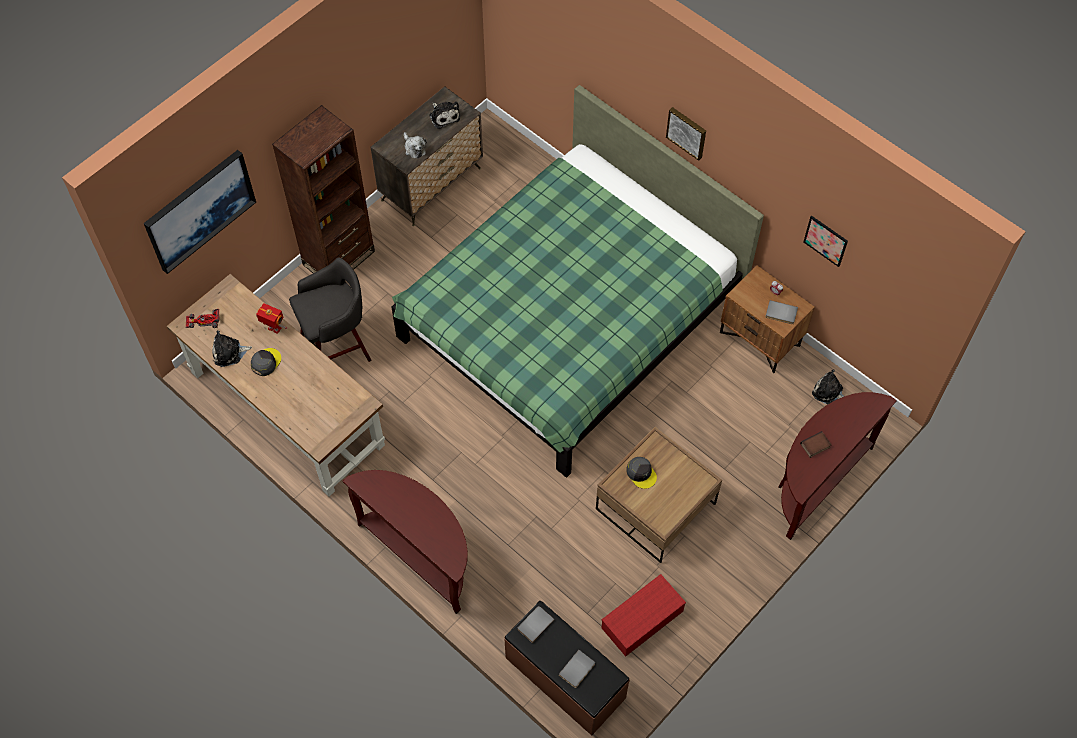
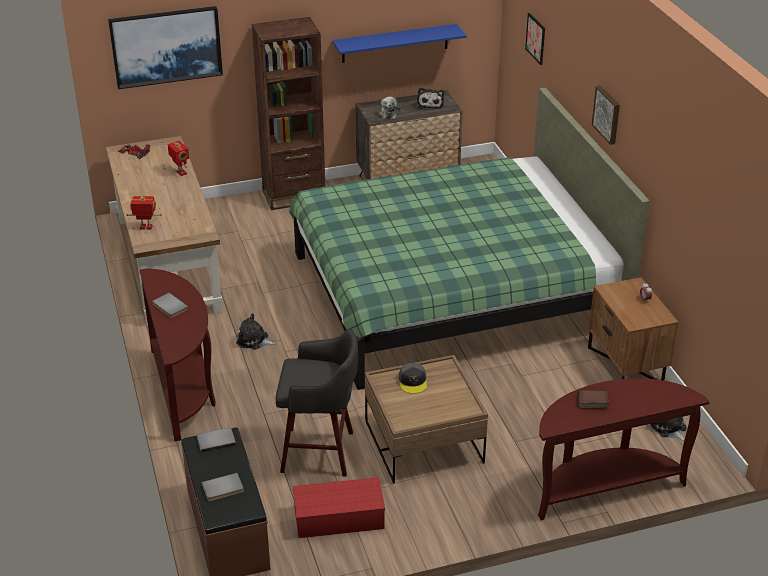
camera: 30 degrees right, 25 degrees down
plush toy [212,330,252,367] -> plush toy moved to [236,313,276,350]
grey cap [251,348,281,376] -> none
grey stool [289,257,372,362] -> grey stool moved to [275,328,358,477]
grey book [765,300,798,324] -> grey book moved to [152,293,189,318]
picture [803,216,848,267] -> picture moved to [525,13,545,65]
none -> toy robot [127,196,162,230]
none -> blue shelf [332,24,467,63]

